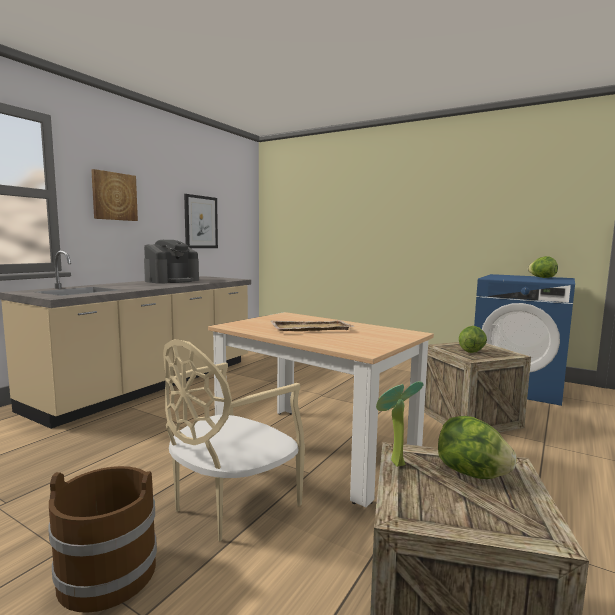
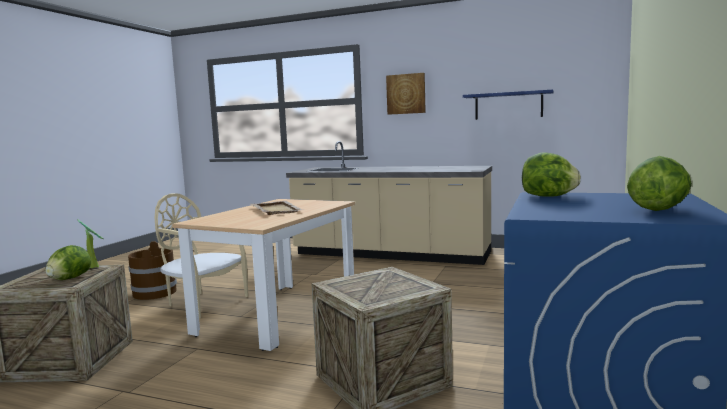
camera: 80 degrees right, 0 degrees up
coffee machine [144,240,199,284] -> none
picture [184,194,218,248] -> blue shelf [463,90,553,120]
lettuce [459,326,487,353] -> lettuce moved to [522,152,581,197]

